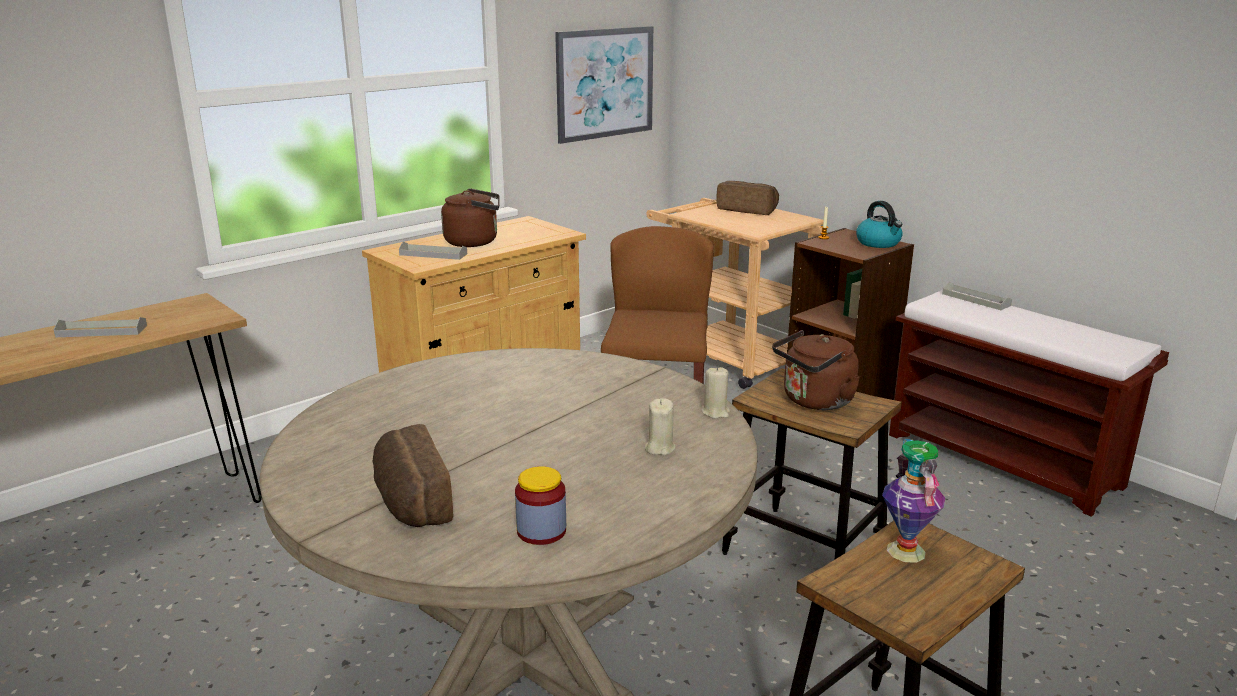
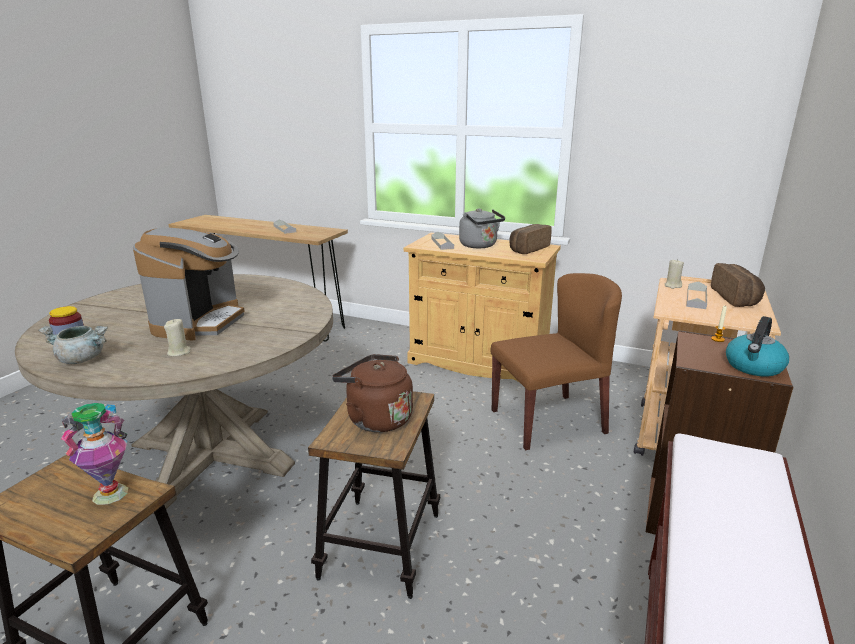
camera: 65 degrees right, 0 degrees up
bread [372,424,453,527] -> bread moved to [510,224,552,254]
brown kettle [441,188,499,247] -> grey kettle [459,208,505,248]
picture [555,26,653,144] -> none
beige candle [702,366,730,419] -> beige candle moved to [664,259,684,289]
grey tray [942,282,1012,310] -> grey tray moved to [686,281,707,309]
none -> grey cooking pot [38,326,108,364]
none -> coffee machine [133,227,245,340]

